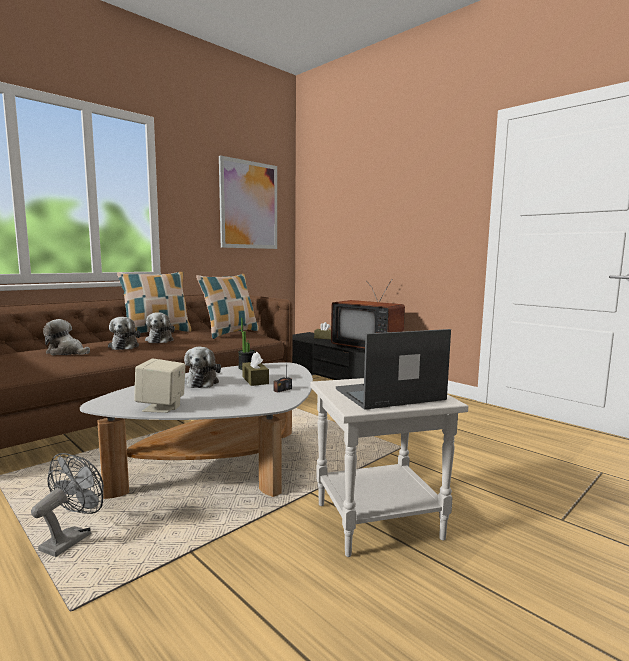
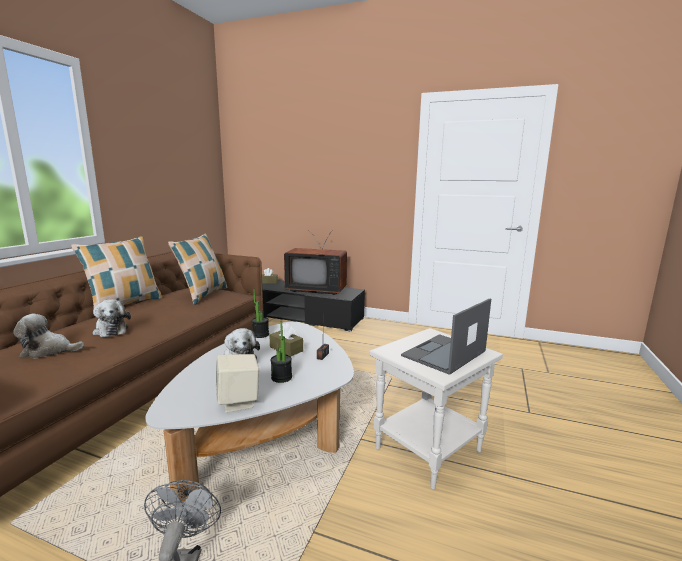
camera: 25 degrees left, 5 degrees up
plush toy [145,312,175,343] -> none
picture [219,155,277,249] -> none
none -> potted plant [271,322,292,383]

